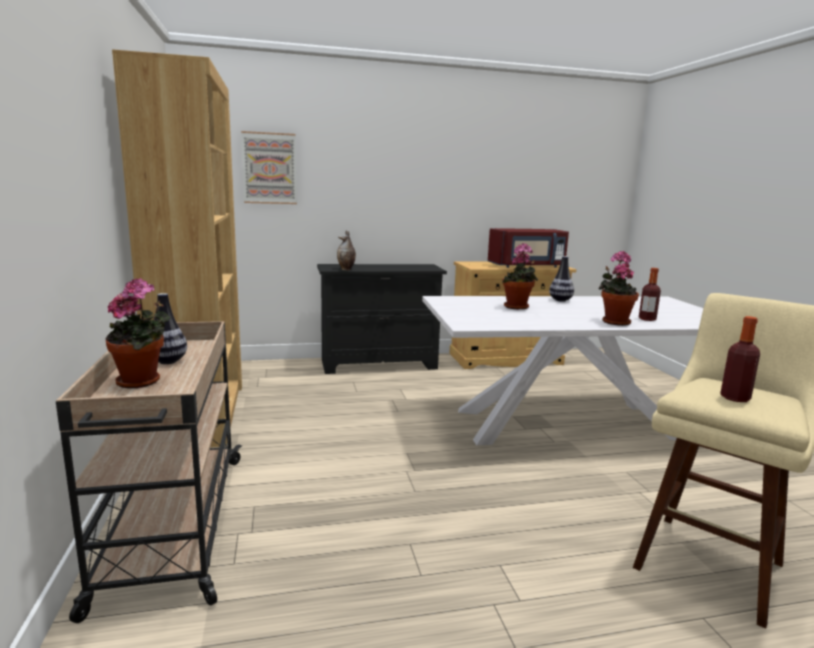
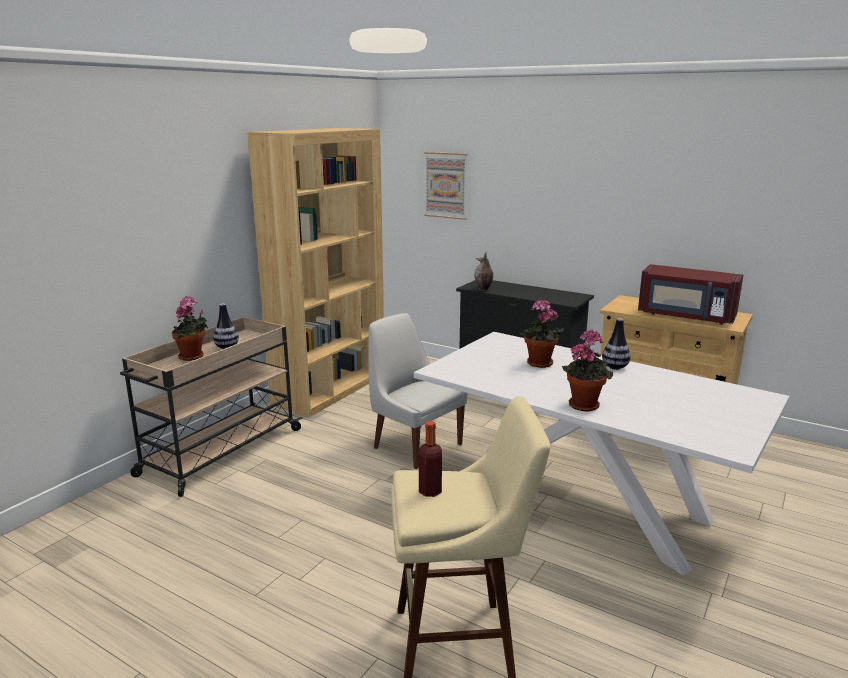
camera: 45 degrees right, 5 degrees up
bottle [639,268,661,321] -> none
none -> white chair [368,313,468,469]

